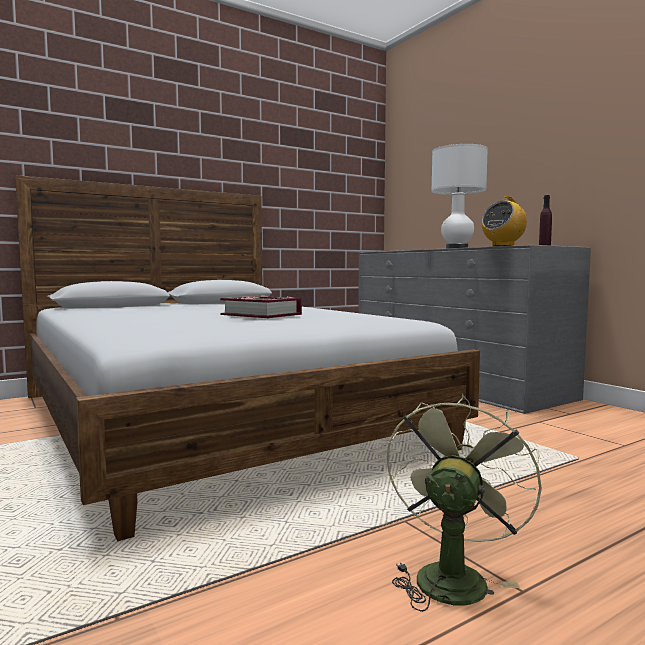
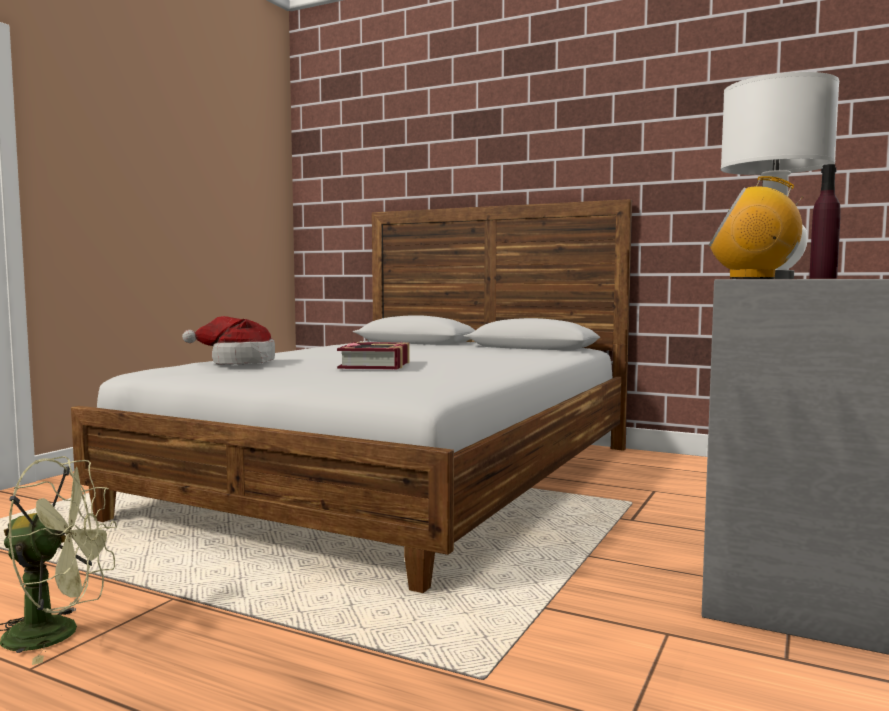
camera: 60 degrees right, 0 degrees up
none -> hat [182,316,275,365]

